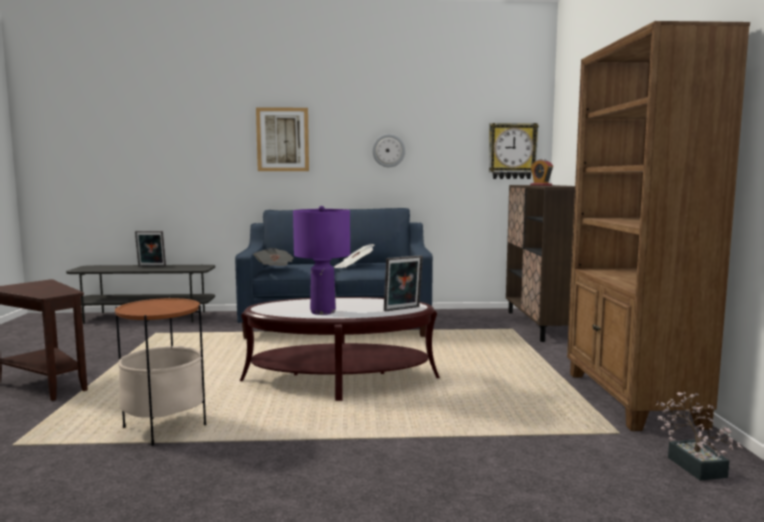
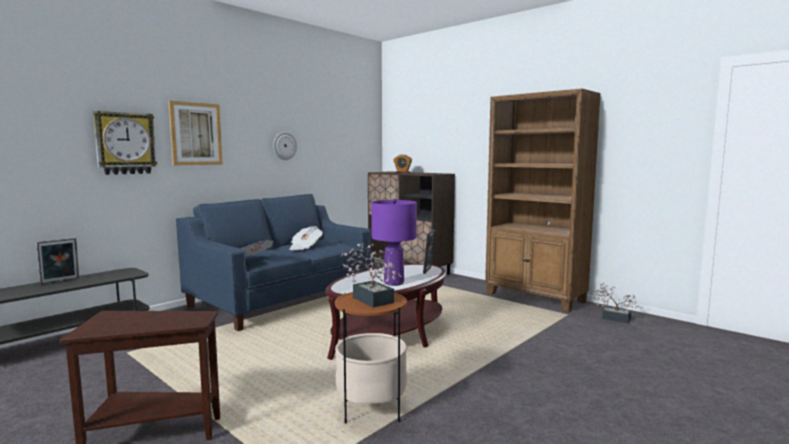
camera: 45 degrees left, 0 degrees up
wall clock [488,123,539,179] -> wall clock moved to [93,111,157,175]
none -> potted plant [340,243,402,308]

